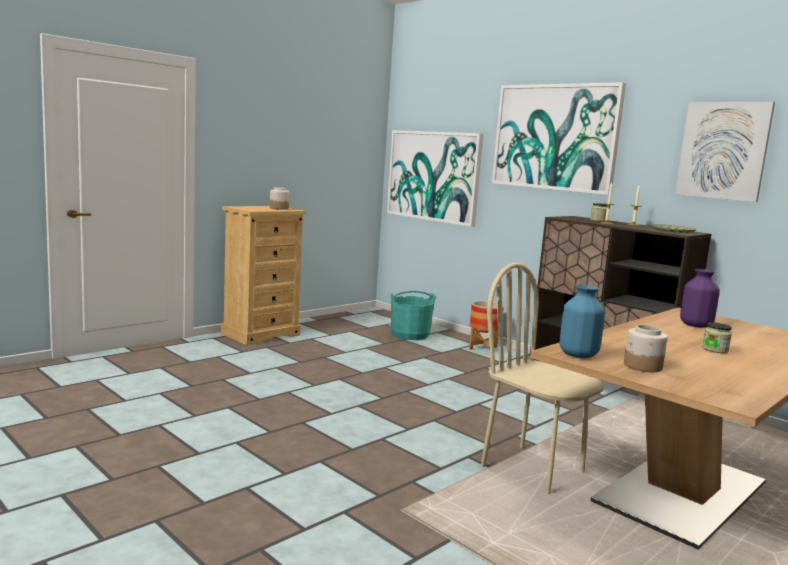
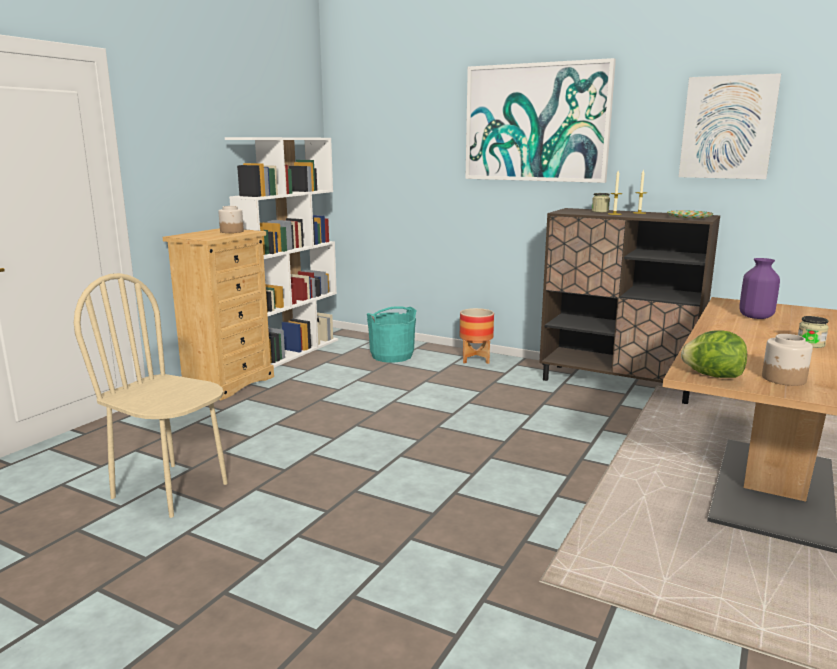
camera: 15 degrees left, 5 degrees up
picture [387,130,483,227] -> none
beige chair [481,263,604,494] -> beige chair moved to [74,273,228,518]
blue vase [559,284,605,358] -> lettuce [681,330,747,378]
none -> white bookcase [225,137,338,368]

